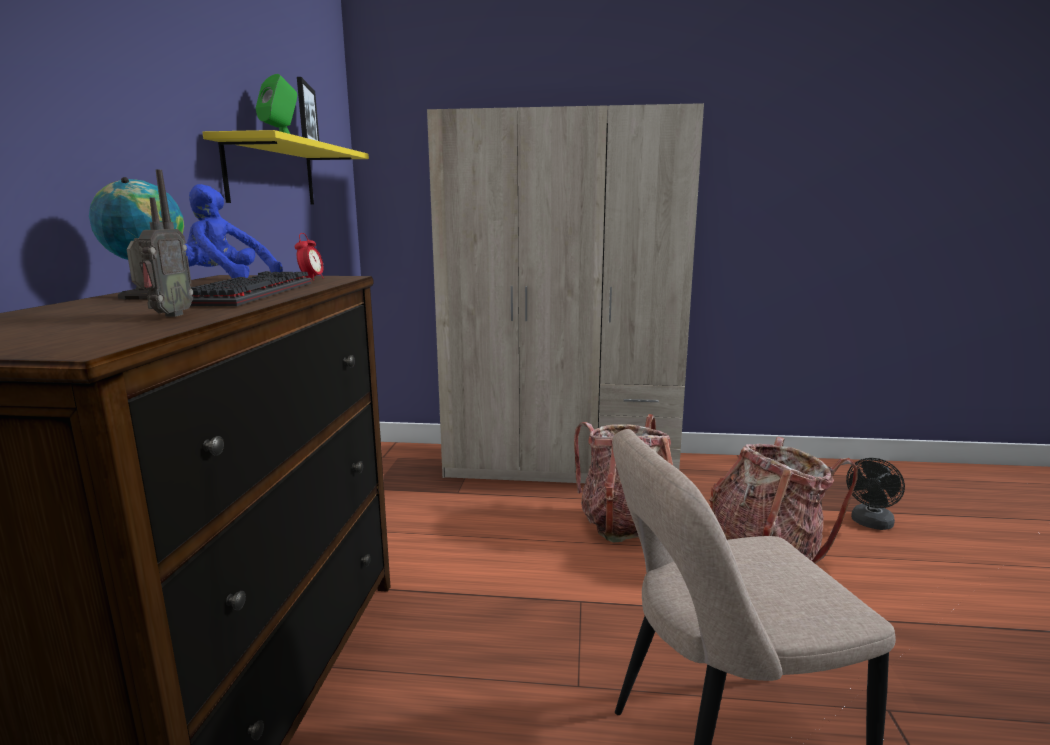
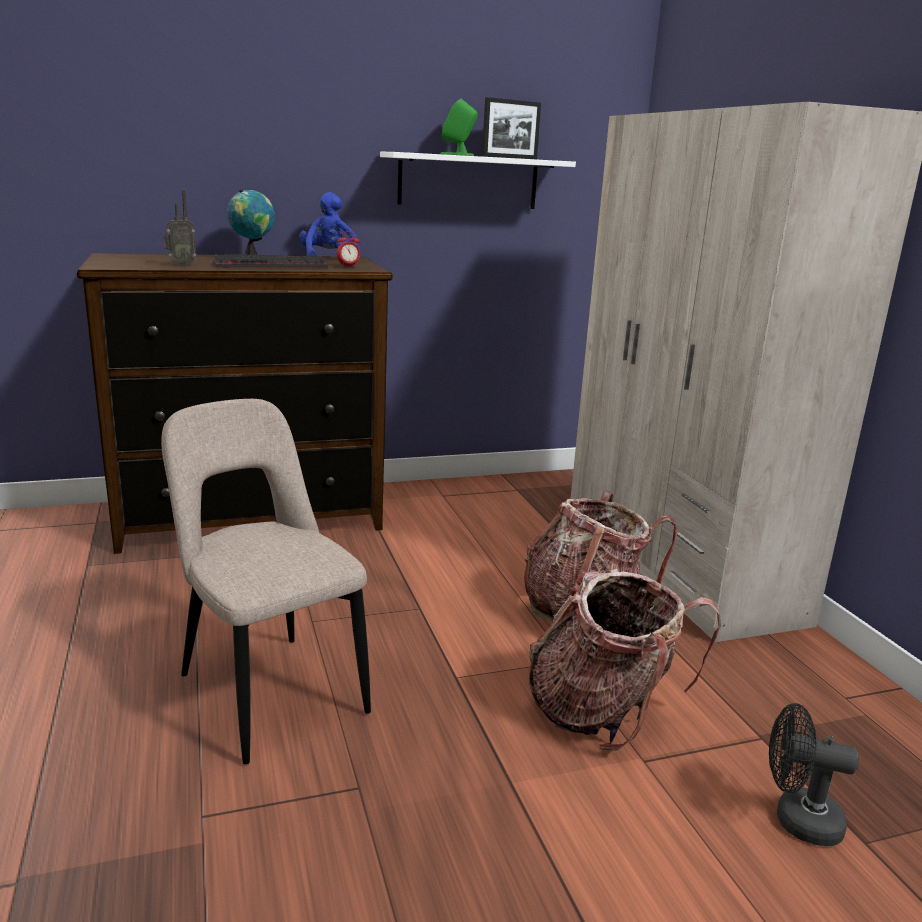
camera: 65 degrees right, 5 degrees up
yellow shelf [202,130,369,205] -> white shelf [380,152,576,209]

